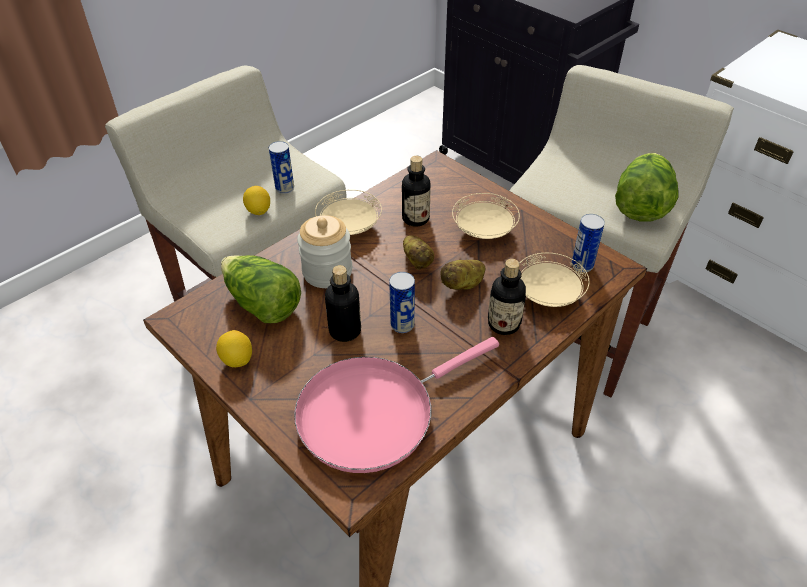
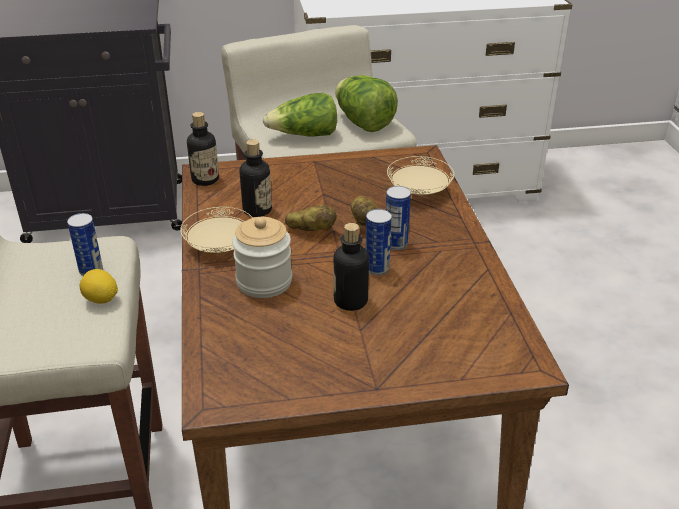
camera: 55 degrees left, 10 degrees down
lemon [216,330,252,367] -> none
lettuce [221,255,301,323] -> lettuce moved to [263,93,337,136]
pink frying pan [294,337,499,473] -> none
beige plate [452,193,520,239] -> none
bottle [488,259,526,335] -> bottle moved to [187,112,219,186]
can [571,214,605,273] -> can moved to [386,186,411,250]

